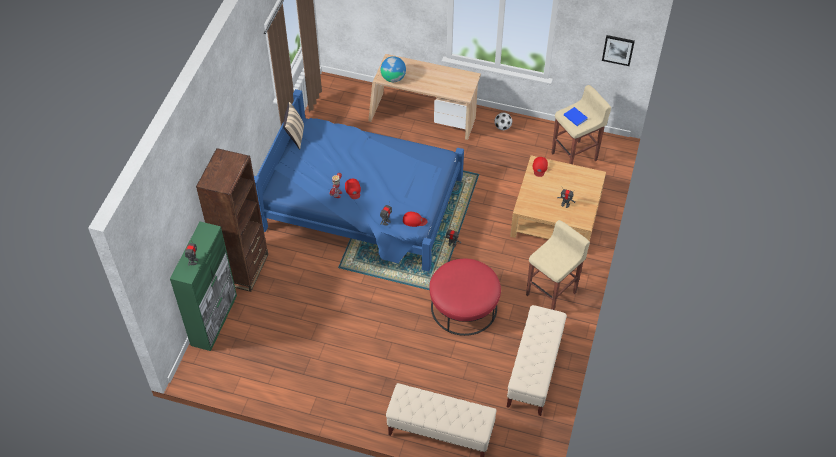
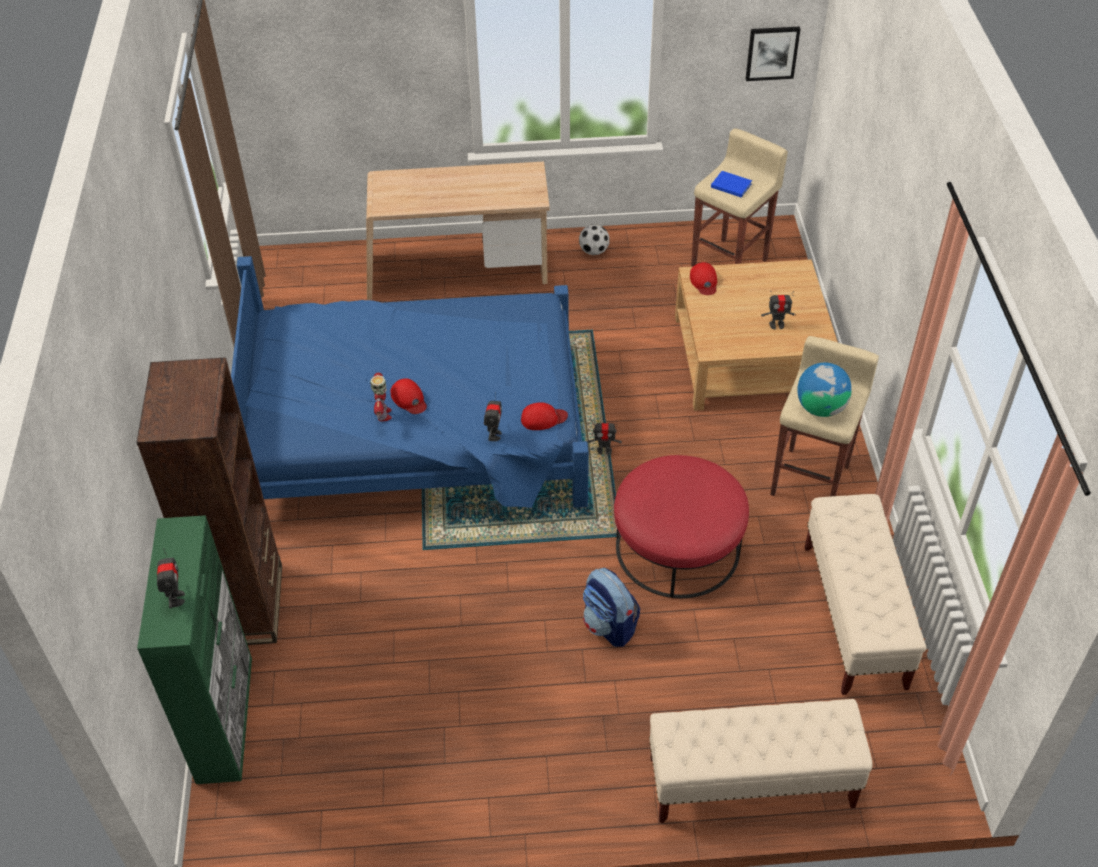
camera: 20 degrees left, 5 degrees down
beige pillow [283,102,304,149] -> none
globe [381,56,406,82] -> globe moved to [797,363,852,417]
none -> backpack [583,568,640,647]

